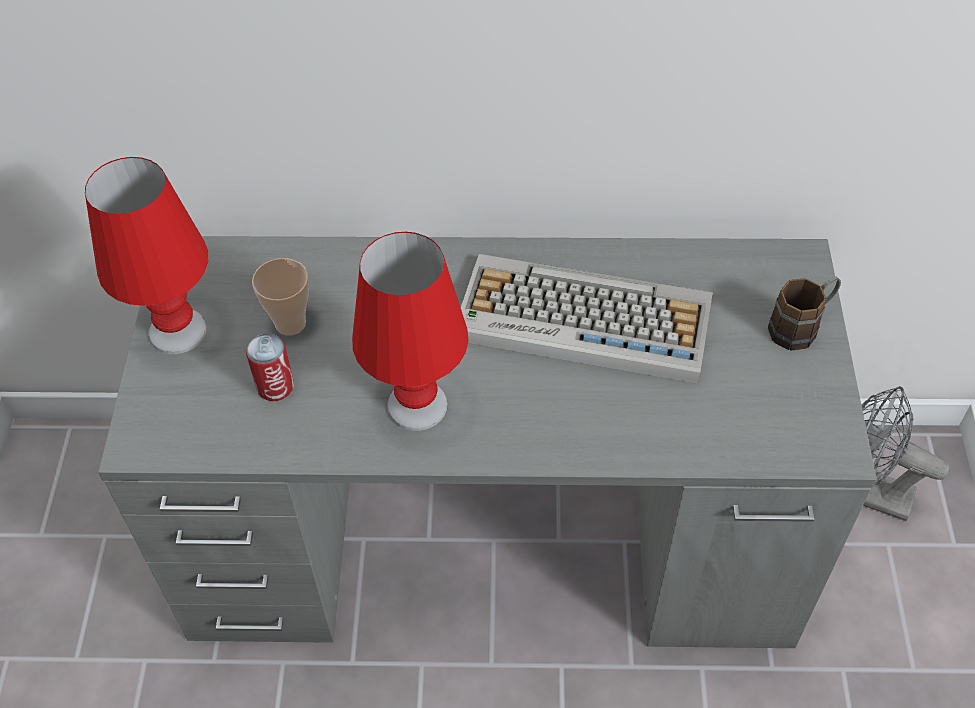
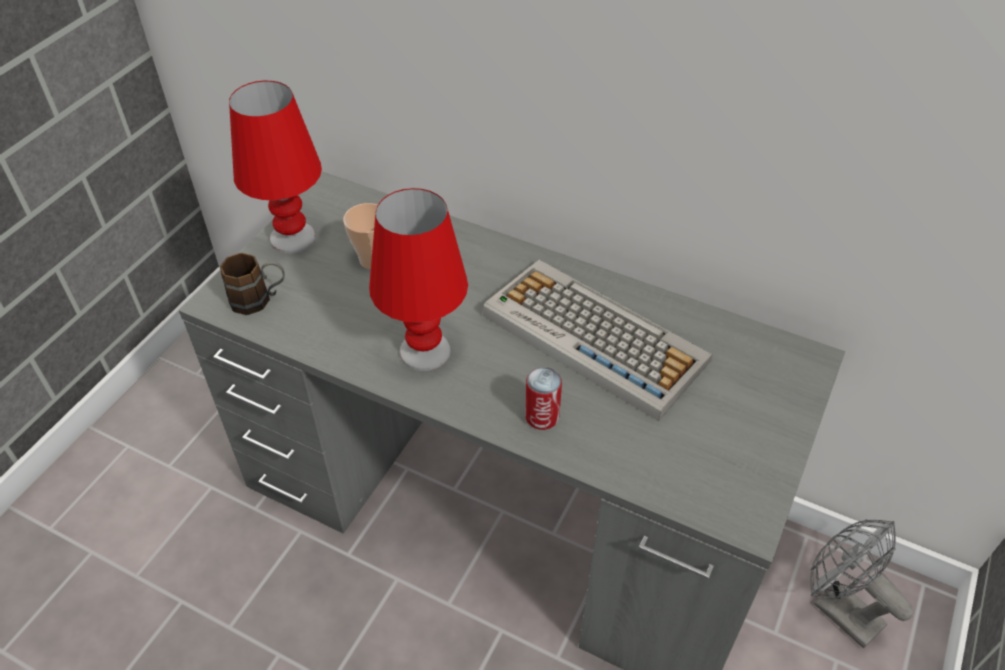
camera: 25 degrees right, 5 degrees down
can [246,334,294,401] -> can moved to [525,367,562,430]
brown mug [768,276,841,351] -> brown mug moved to [220,253,285,315]

